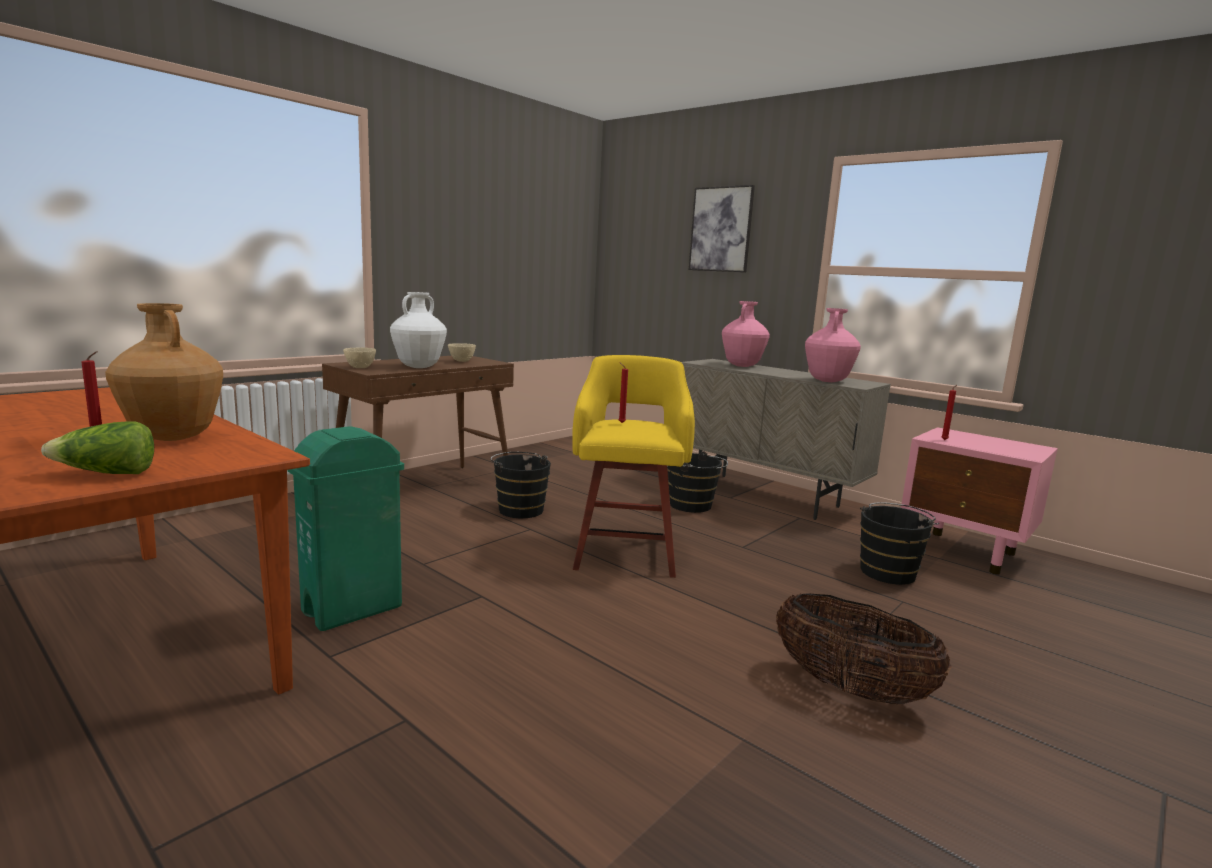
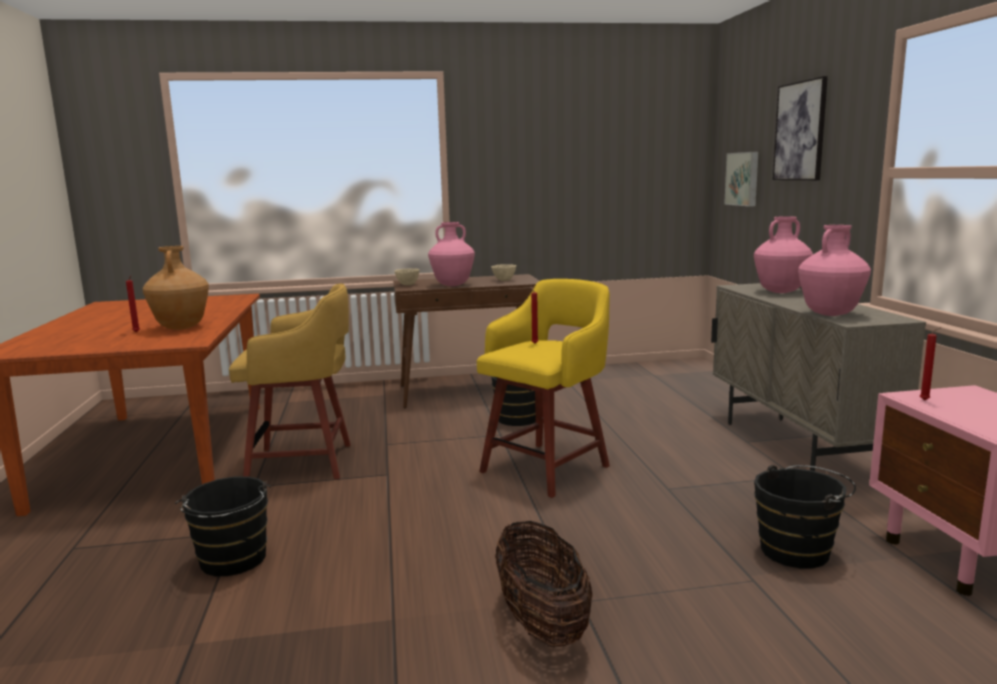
camera: 40 degrees right, 0 degrees up
lettuce [41,422,154,474] -> none
green trash can [288,426,404,631] -> yellow stool [229,284,351,479]
white vase [390,292,447,368] -> pink vase [428,222,475,286]
black bucket [667,452,728,513] -> black bucket moved to [175,476,271,576]
none -> picture [724,152,759,207]

